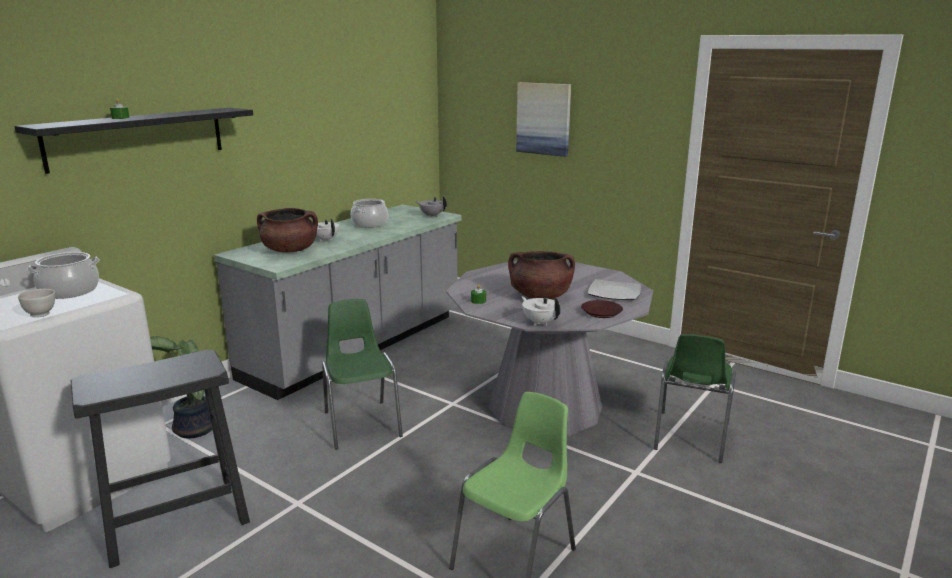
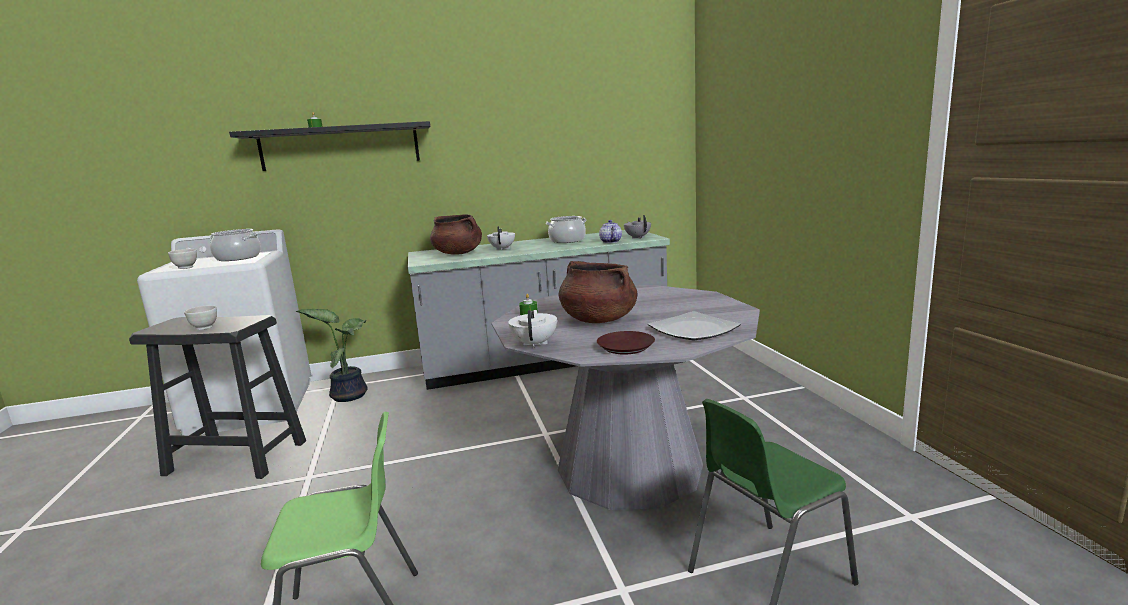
camera: 40 degrees right, 5 degrees down
green chair [322,299,403,450] -> none
picture [516,82,571,157] -> none
none -> white bowl [184,305,217,330]
none -> teapot [599,220,622,243]

